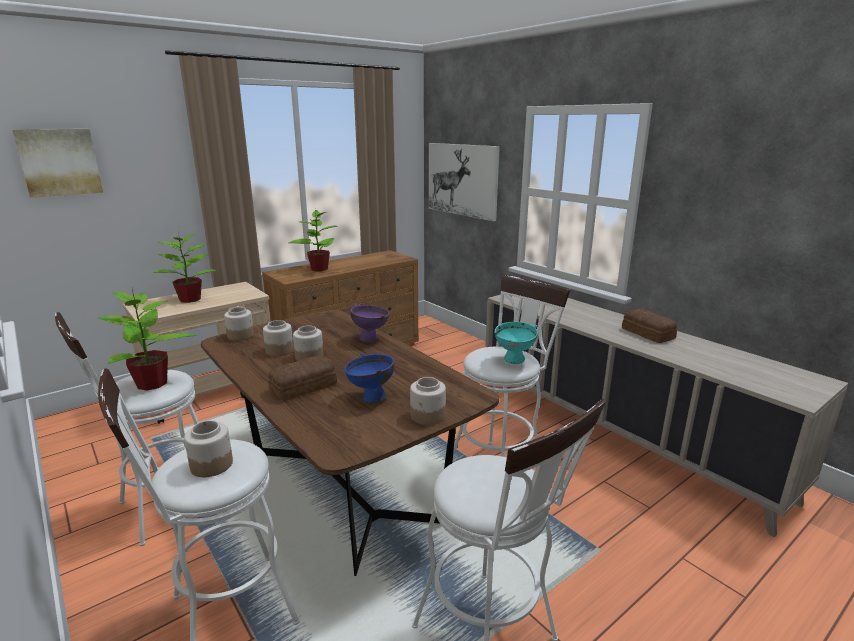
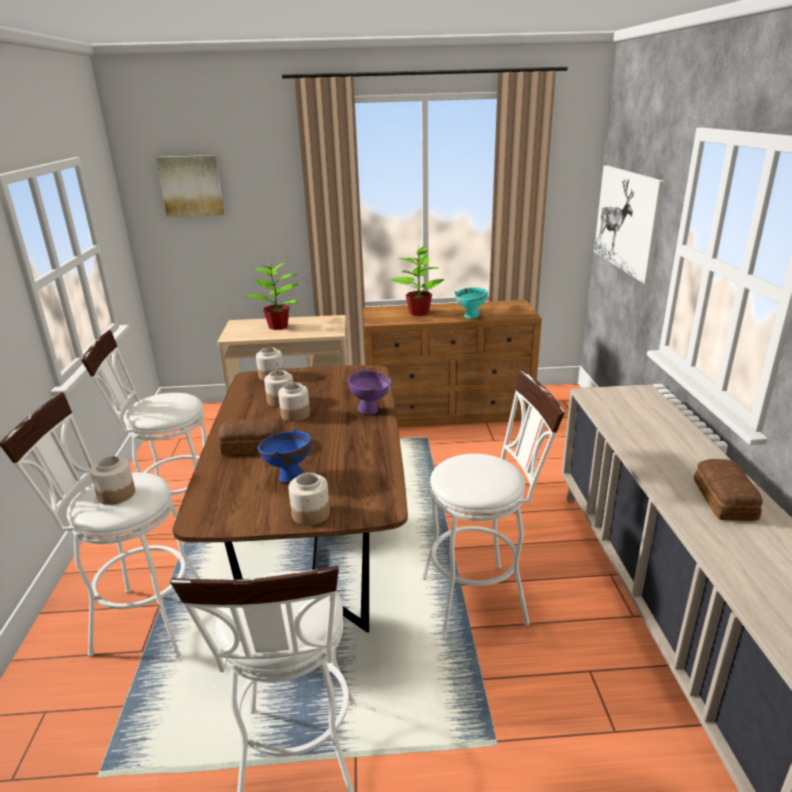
camera: 35 degrees right, 5 degrees up
potted plant [97,288,196,391] -> none
turquoise bowl [494,321,538,364] -> turquoise bowl moved to [455,287,488,319]

